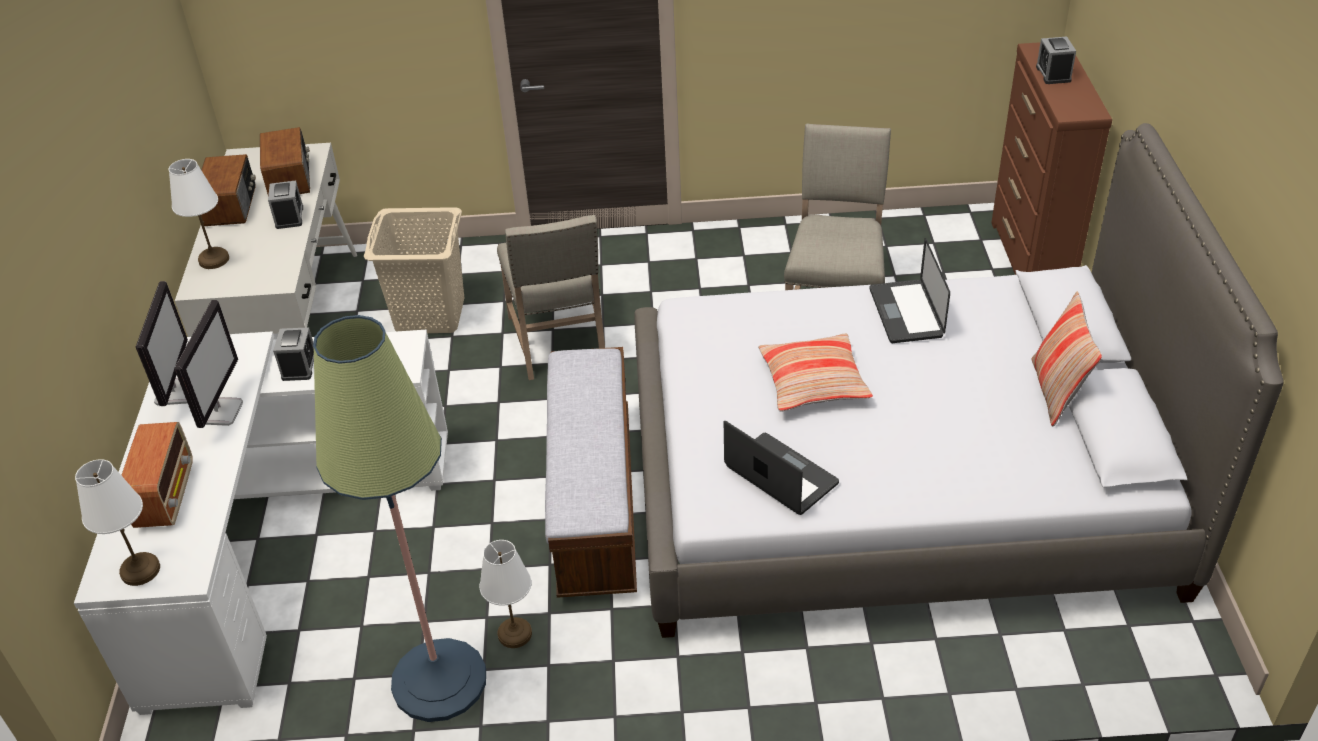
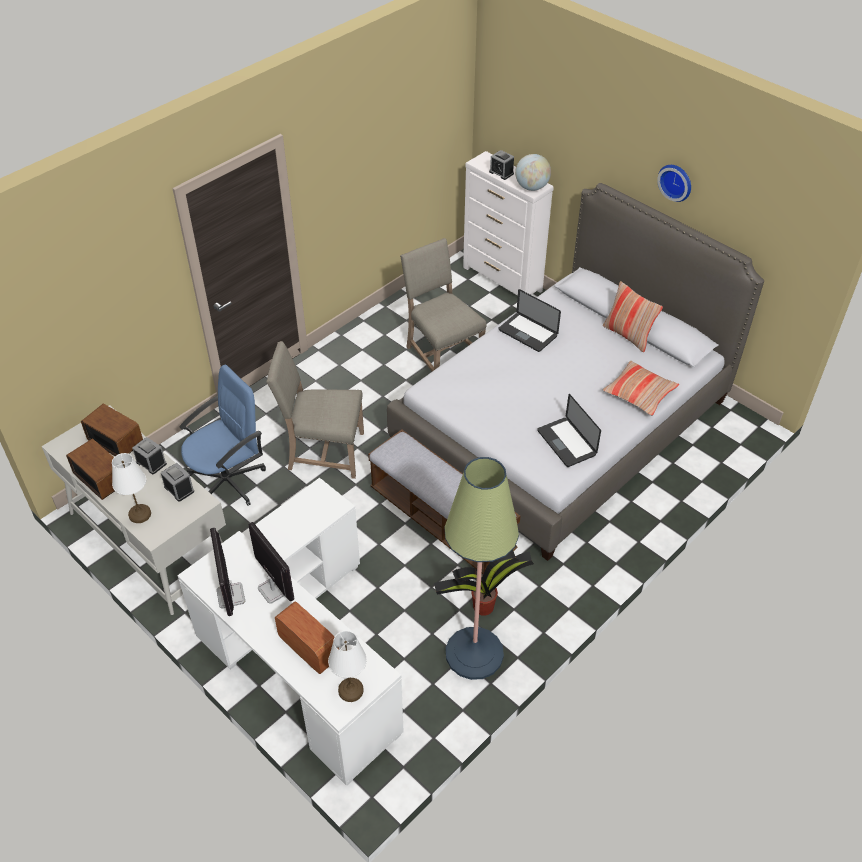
camera: 45 degrees left, 5 degrees up
monitor [136,281,188,406] -> monitor turned 150 degrees counterclockwise [210,528,246,616]
alarm clock [273,327,314,381] -> alarm clock moved to [161,463,194,502]
beige laundry basket [364,207,464,333] -> blue office chair [180,365,266,506]
white table lamp [480,540,532,648] -> potted plant [434,550,534,616]
beige chair [497,215,605,380] -> beige chair turned 150 degrees clockwise [266,341,364,479]
laptop [724,421,839,515] -> laptop turned 120 degrees counterclockwise [537,394,601,467]
pillow [758,334,873,412] -> pillow moved to [602,361,679,416]
brown dresser [991,42,1112,275] -> white dresser [463,151,554,296]
none -> globe [515,154,551,191]
none -> wall clock [657,165,691,202]

